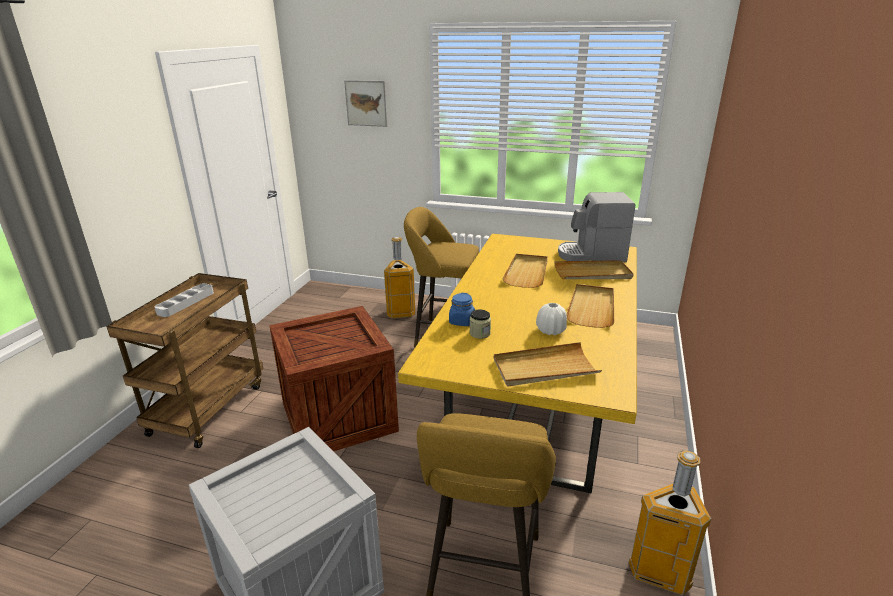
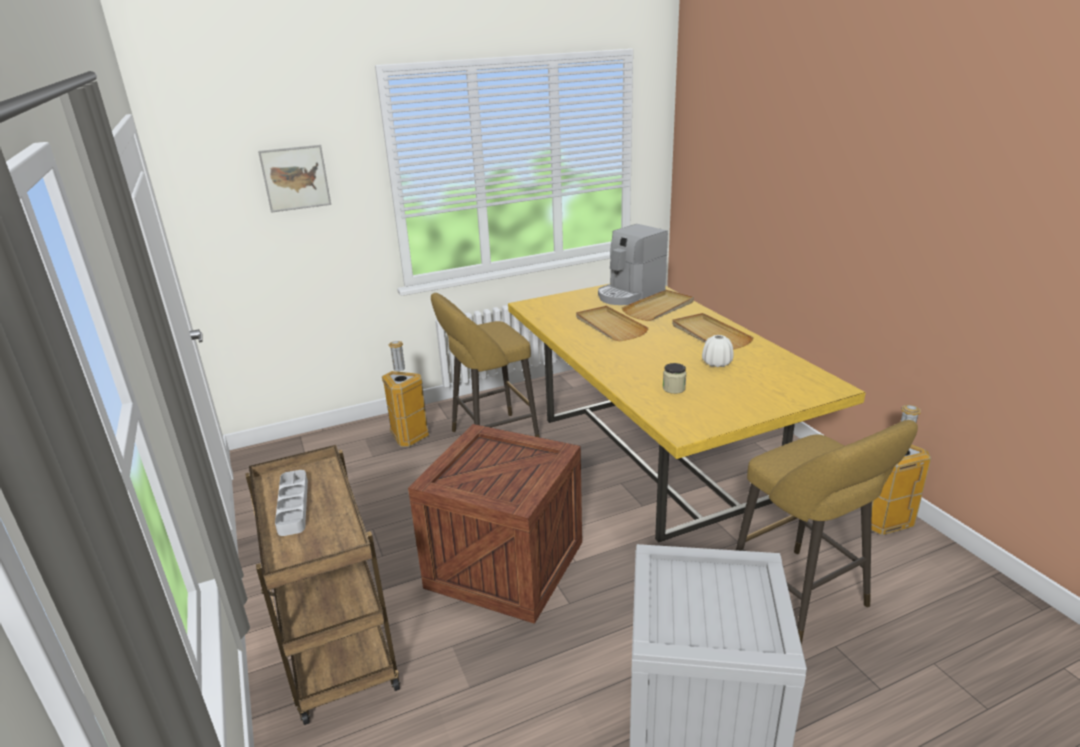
camera: 40 degrees left, 0 degrees up
blue jar [449,293,475,326] -> none
beige tray [494,342,602,387] -> none

